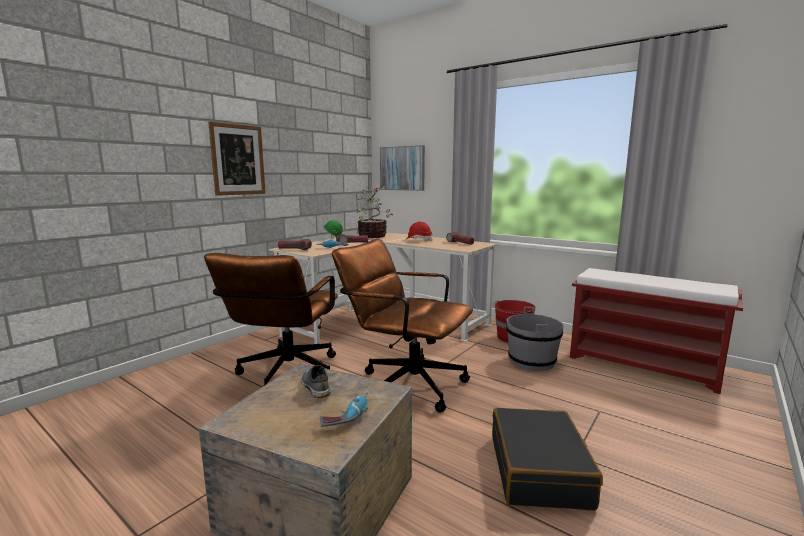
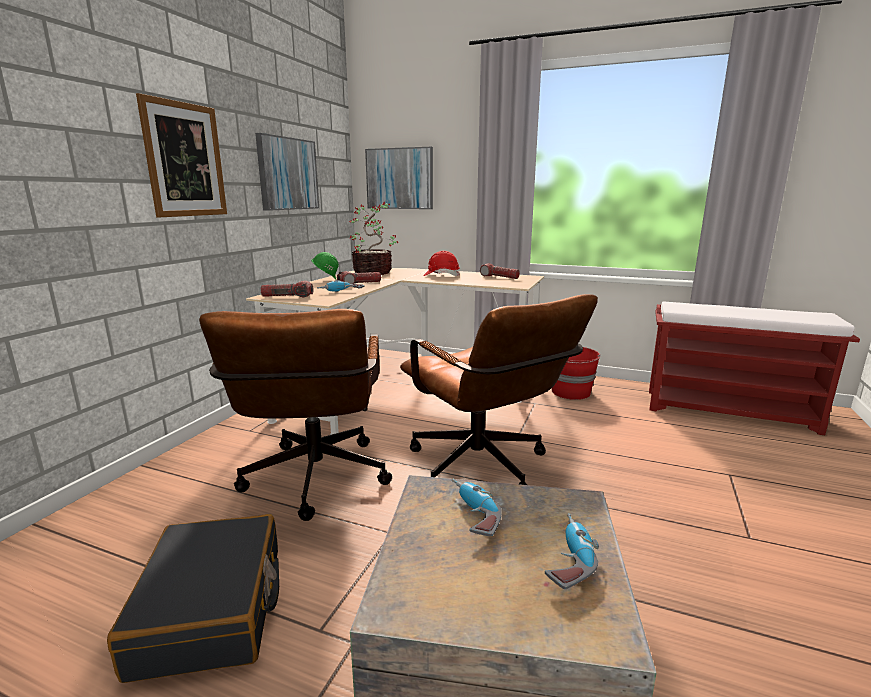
camera: 15 degrees left, 5 degrees up
grey shoe [302,365,331,398] -> power drill [452,478,502,536]
brown office chair [332,239,473,413] -> brown office chair turned 135 degrees counterclockwise [400,294,598,485]
black suitcase [492,408,603,511] -> black suitcase moved to [107,514,279,683]
grey bucket [506,307,564,371] -> none
none -> picture [255,133,319,211]

